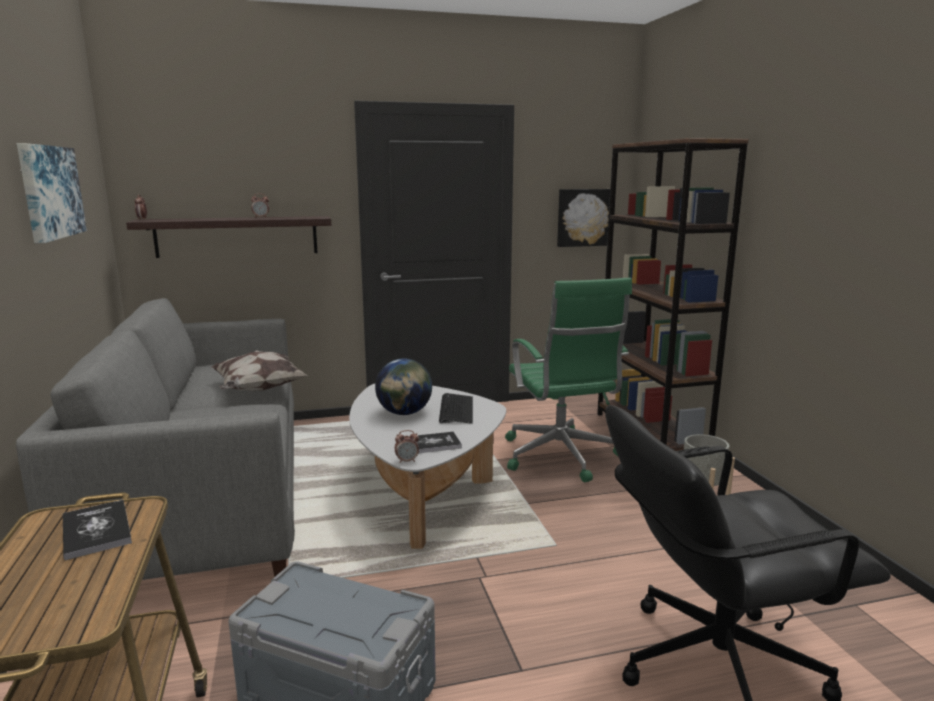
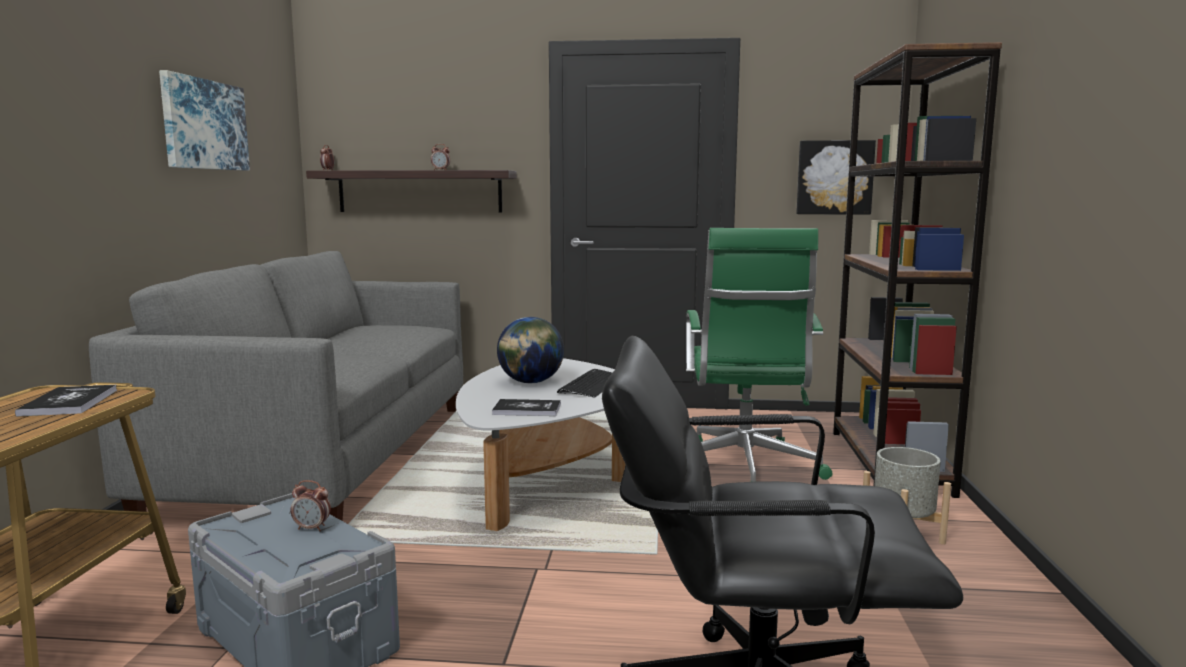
camera: 20 degrees right, 5 degrees down
pillow [211,350,308,391] -> none
alarm clock [395,430,419,463] -> alarm clock moved to [291,480,331,531]

